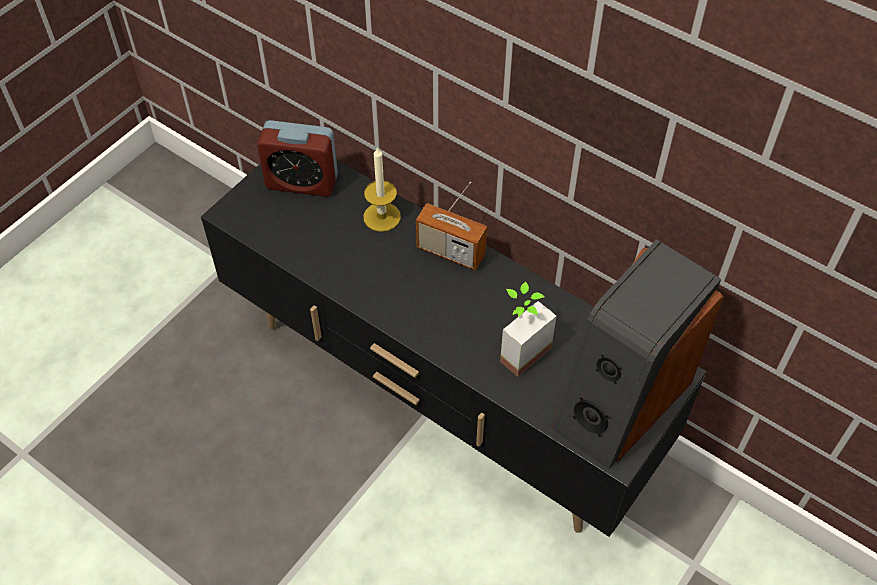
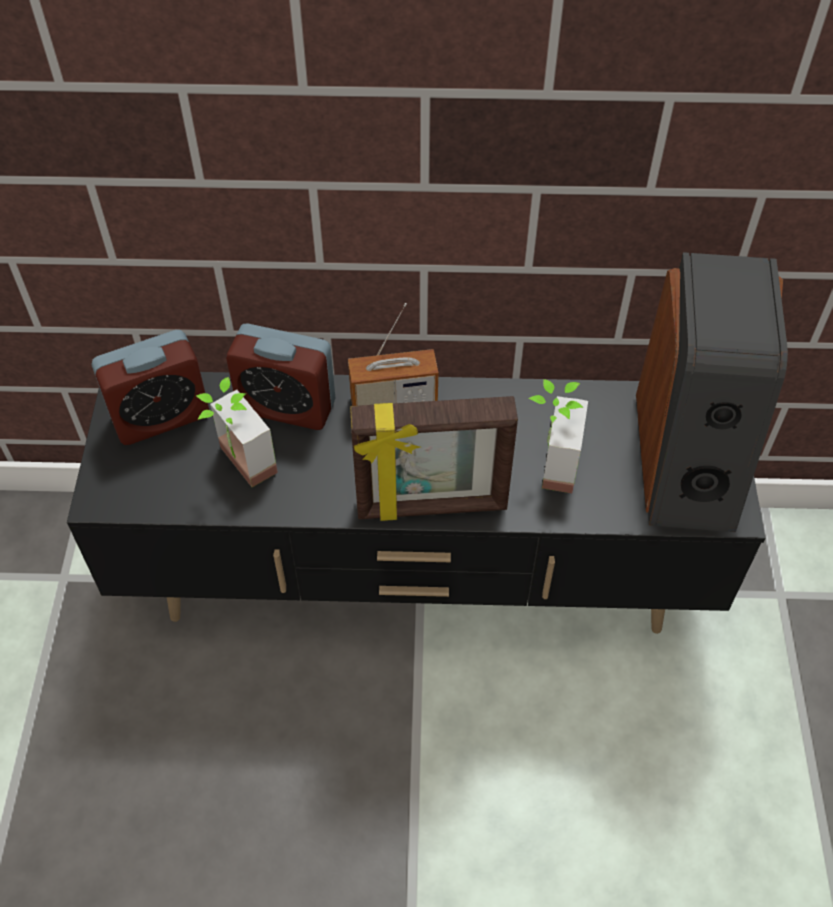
camera: 35 degrees left, 0 degrees up
candle [363,146,401,232] -> alarm clock [226,323,336,430]
none -> potted plant [196,377,278,487]
none -> picture frame [350,396,518,521]

